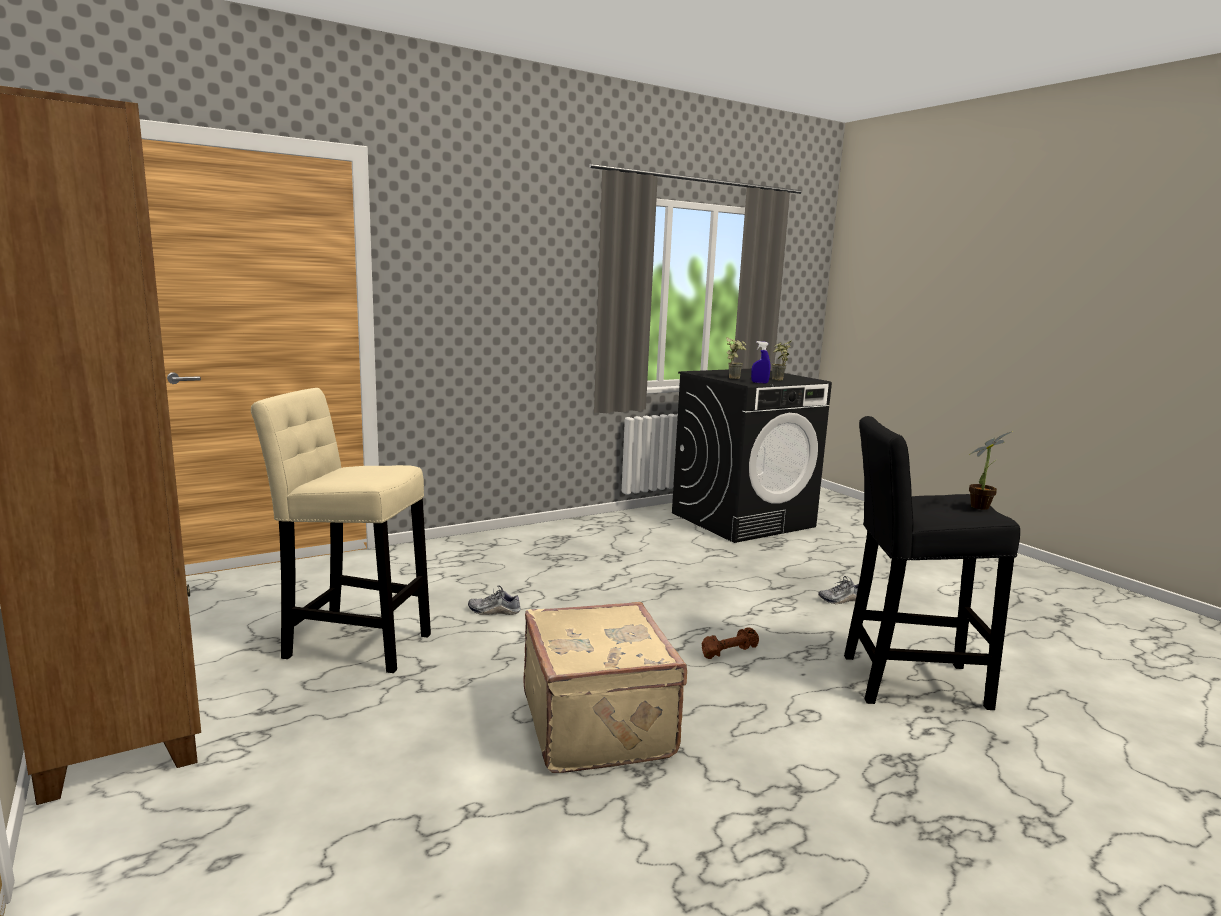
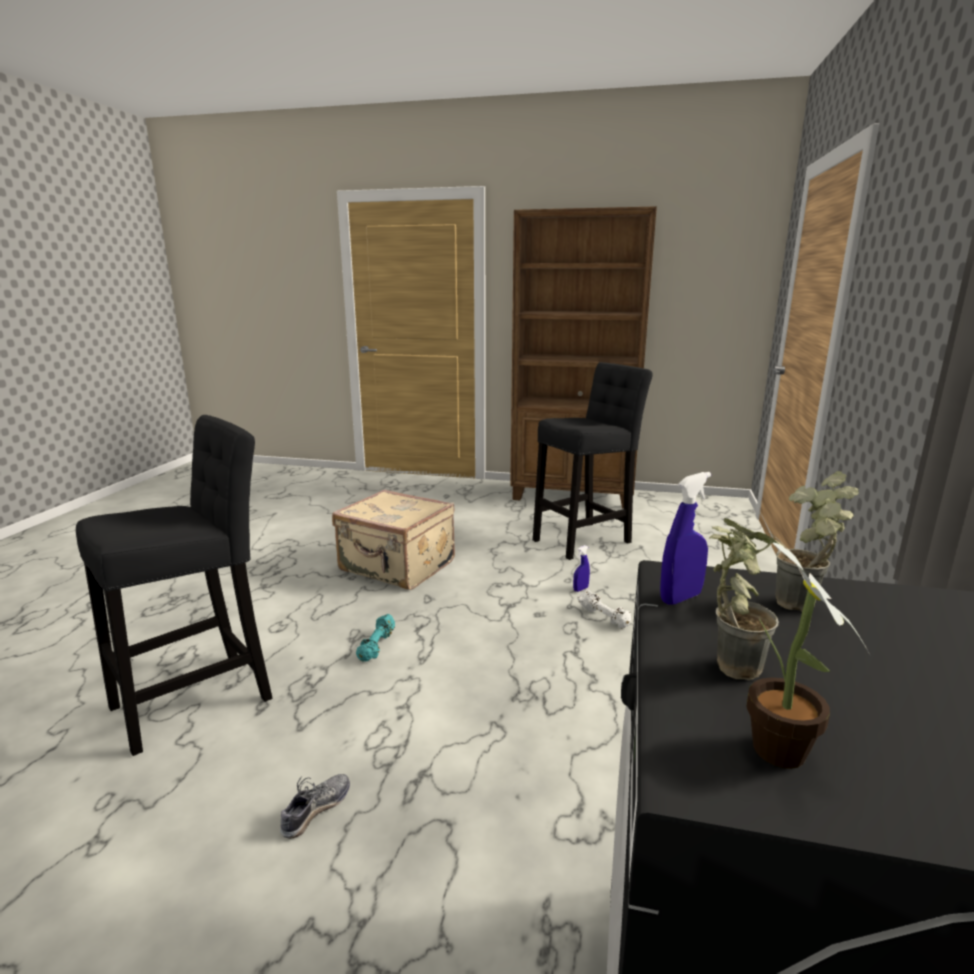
camera: 135 degrees right, 5 degrees up
beige stool [251,388,431,673] -> black stool [533,362,653,560]
shoe [468,585,521,615] -> blue spray bottle [573,545,590,592]
brown dumbbell [702,628,759,659] -> turquoise dumbbell [356,614,395,661]
potted plant [969,432,1011,510] -> potted plant moved to [746,530,871,769]
none -> white dumbbell [577,590,631,629]

